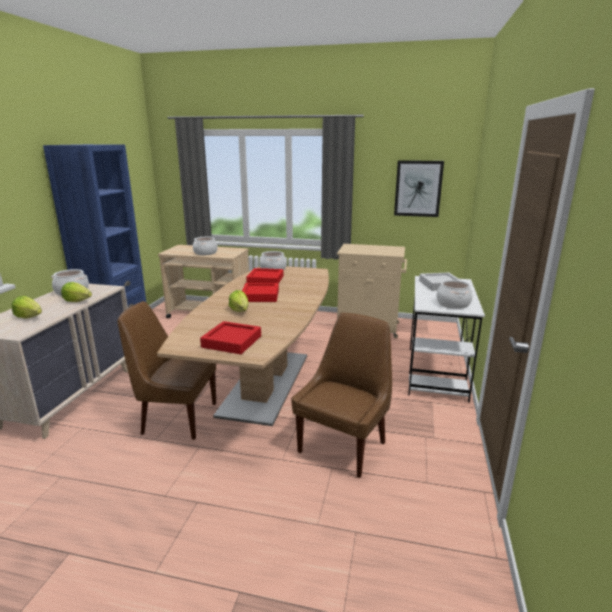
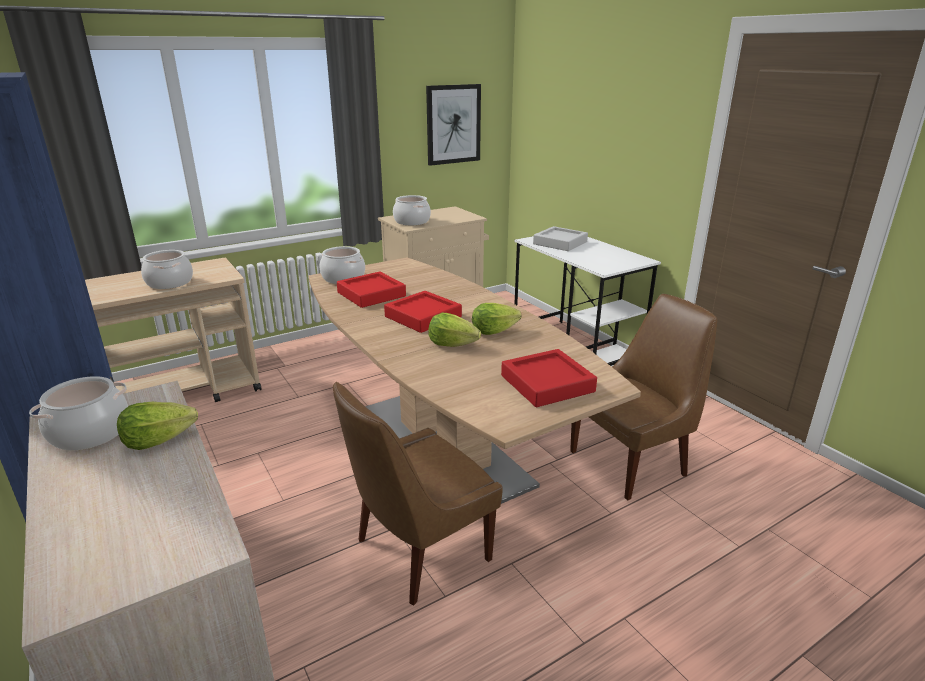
camera: 45 degrees left, 5 degrees up
lettuce [11,296,42,319] -> lettuce moved to [472,303,522,335]
brown chair [291,313,392,478] -> brown chair turned 75 degrees clockwise [570,294,717,501]
cooking pot [436,280,473,309] -> cooking pot moved to [393,195,431,225]

